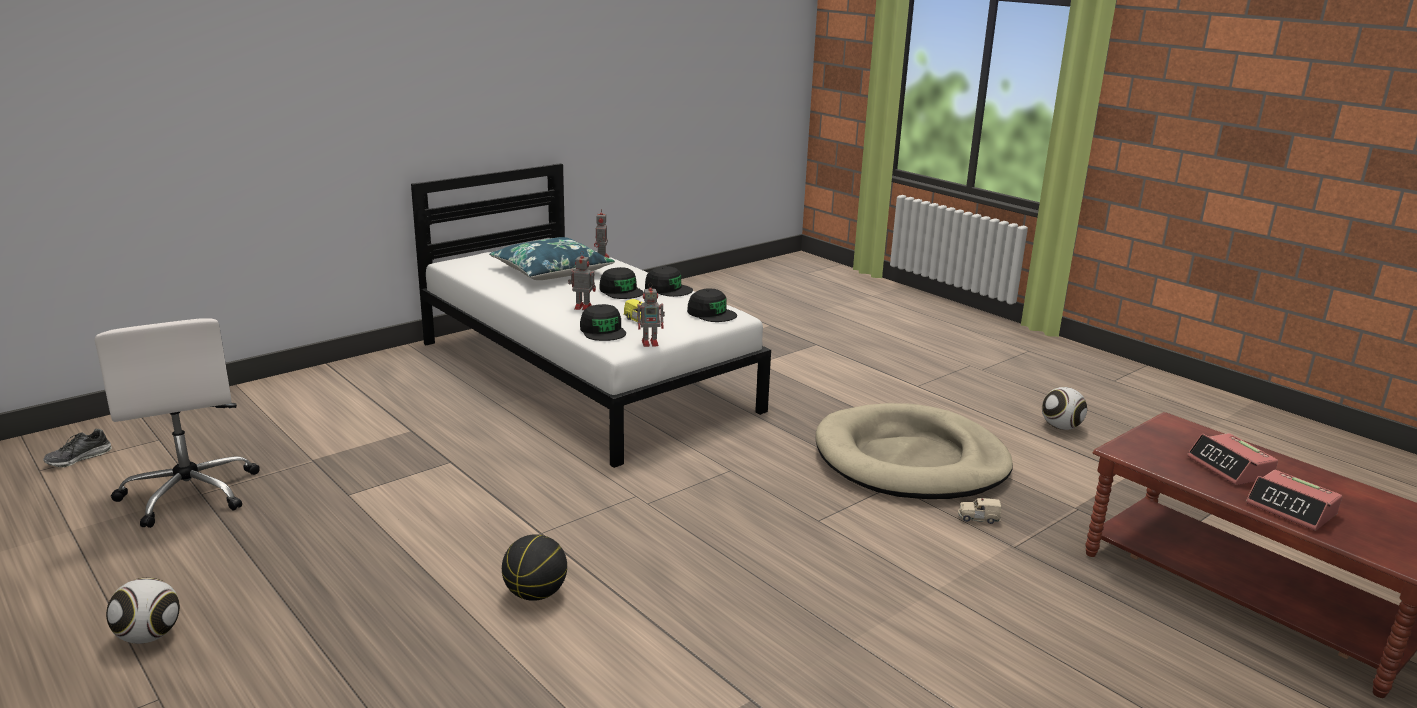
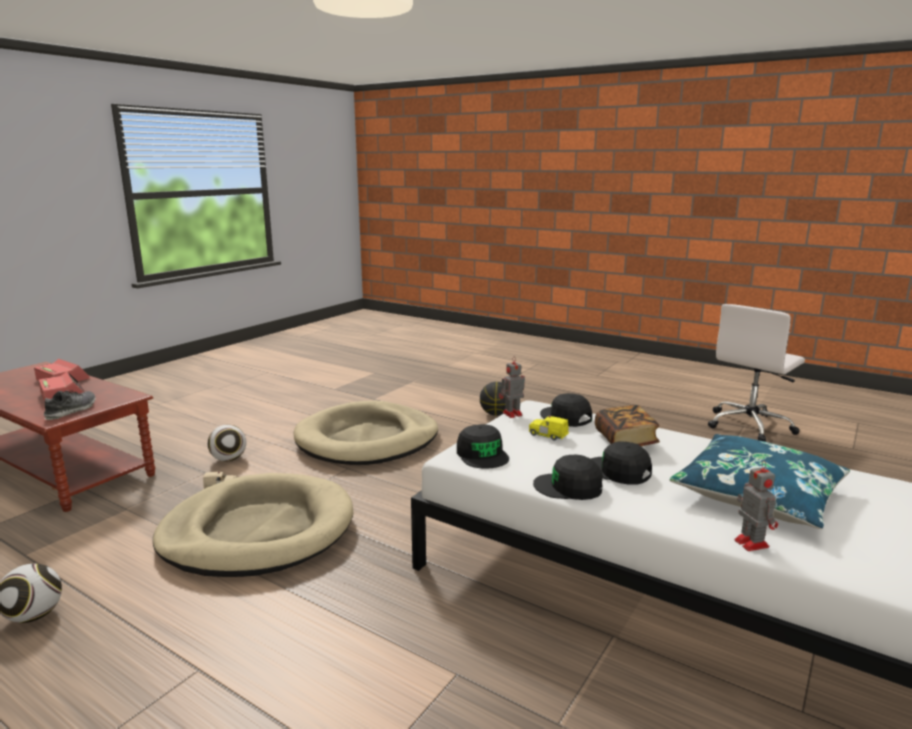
camera: 165 degrees right, 5 degrees down
shoe [43,429,112,467] -> shoe moved to [43,391,95,420]
white office chair [95,318,260,528] -> white office chair turned 90 degrees counterclockwise [708,304,805,442]
football [106,578,180,644] -> football moved to [208,425,246,462]
toy robot [568,251,596,310] -> book [595,405,660,446]
black cap [687,288,737,322] -> black cap turned 135 degrees counterclockwise [457,424,509,468]
none -> beige dog bed [293,401,438,465]

